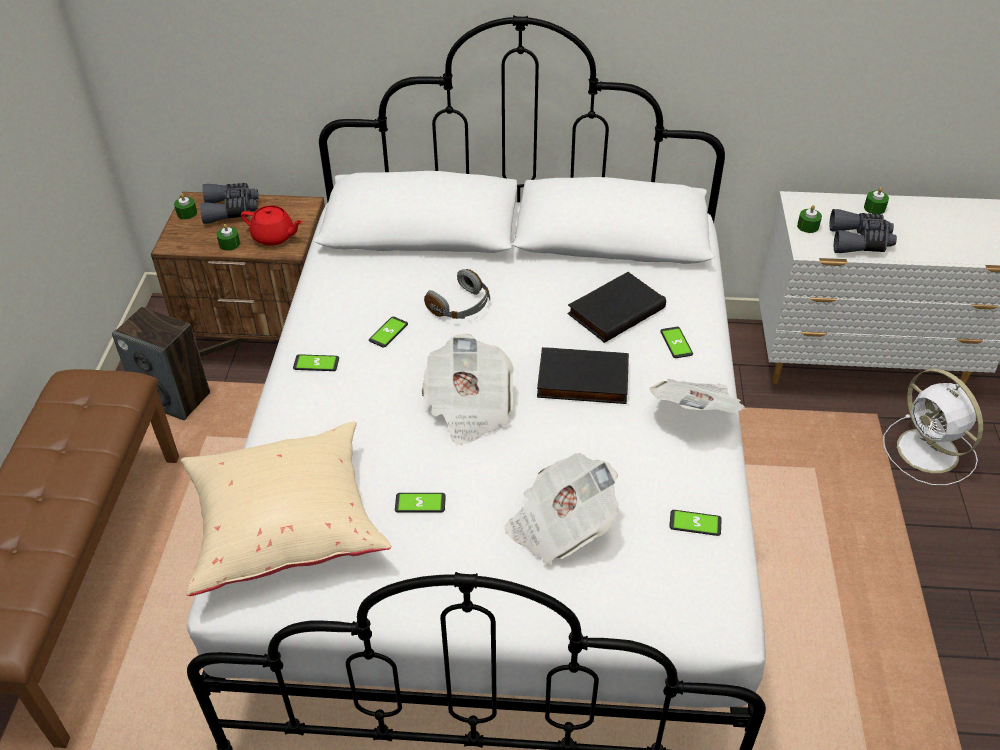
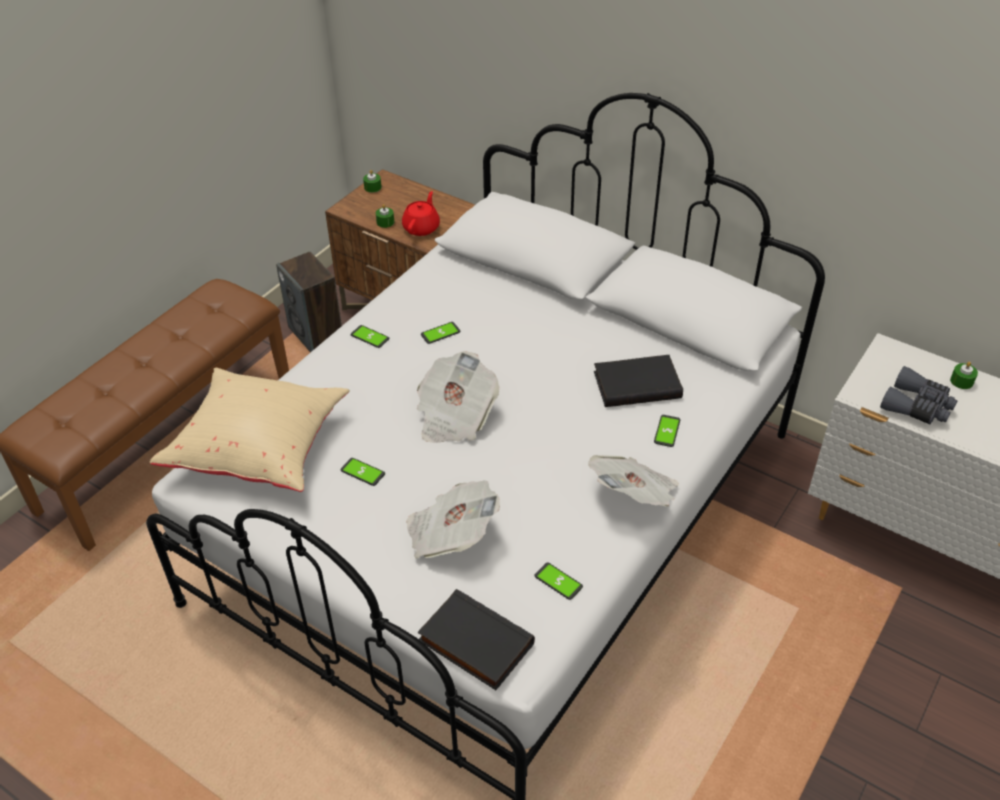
camera: 30 degrees right, 0 degrees up
grey binoculars [200,183,259,224] -> none
red teapot [241,205,303,246] -> red teapot turned 120 degrees counterclockwise [402,191,440,236]
grey headphones [424,269,490,319] -> none
black book [537,347,629,404] -> black book moved to [418,589,535,690]
green candle [797,205,822,233] -> none
white fan [883,369,983,485] -> none

